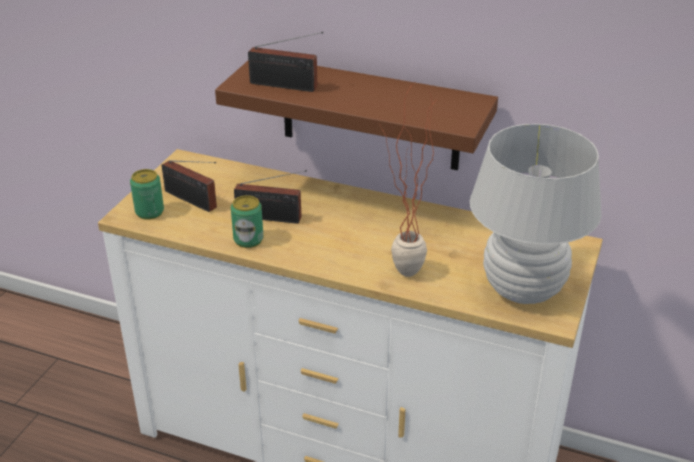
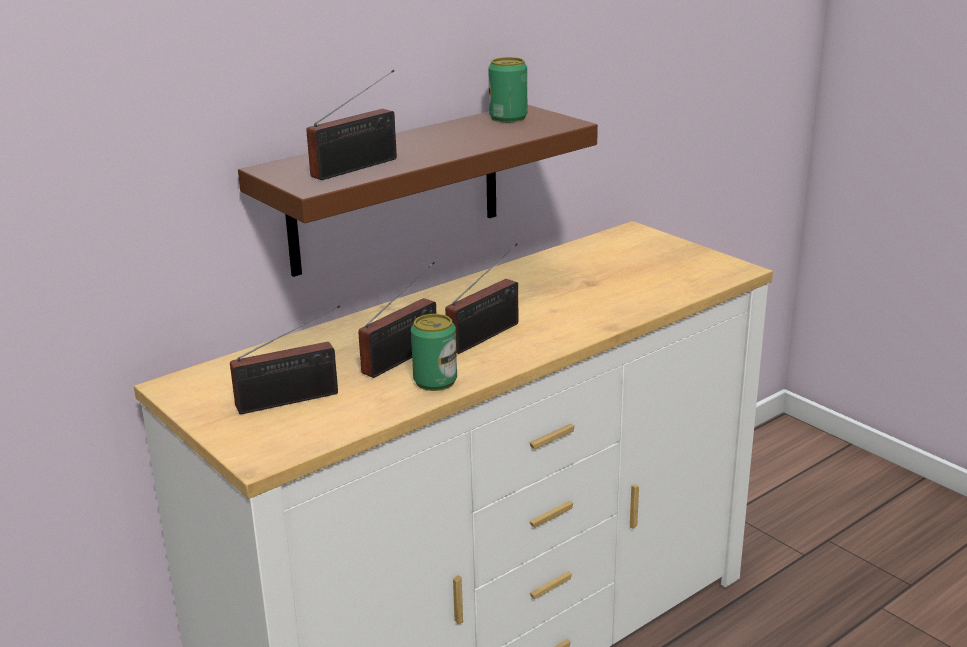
camera: 60 degrees left, 10 degrees down
can [130,169,164,220] -> can moved to [488,57,527,123]
potted plant [381,81,435,277] -> none
white table lamp [470,124,601,304] -> none
none -> radio [445,243,518,354]

